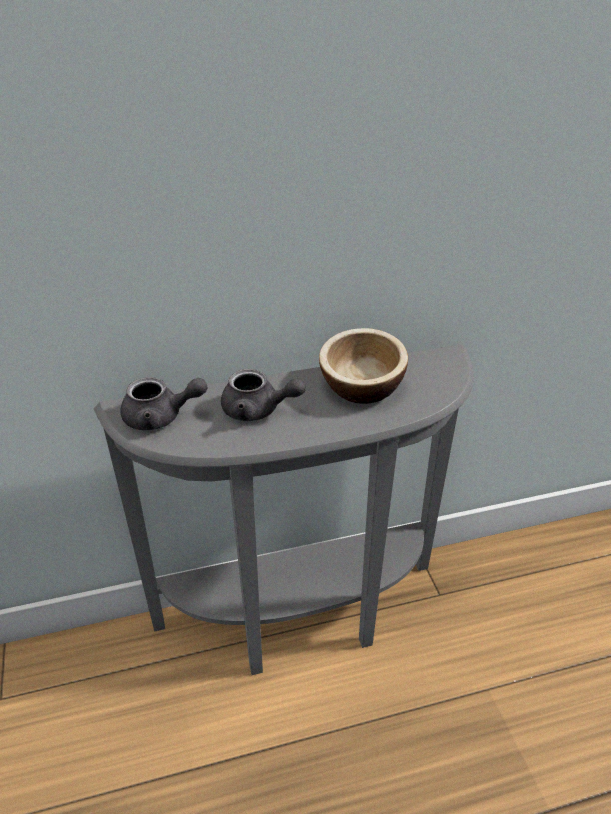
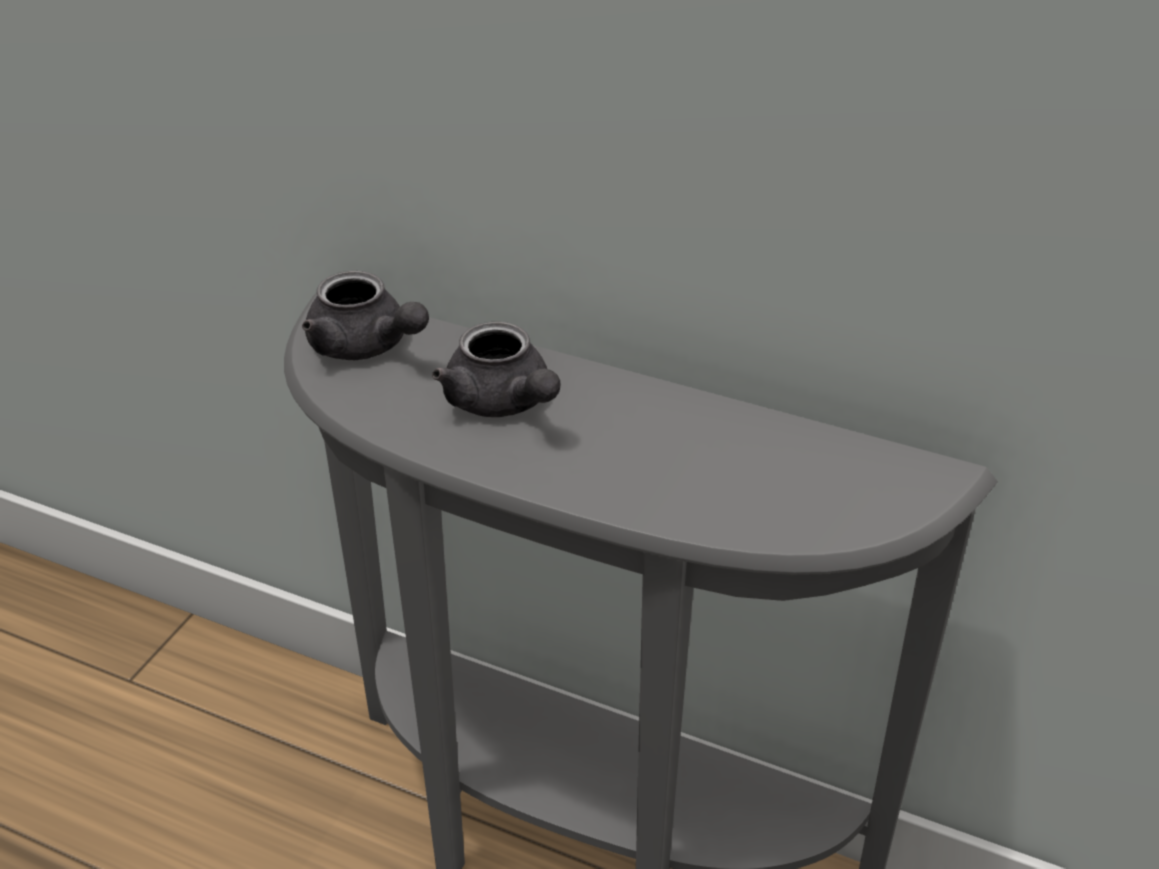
camera: 40 degrees right, 0 degrees up
bowl [319,328,408,404] -> none

